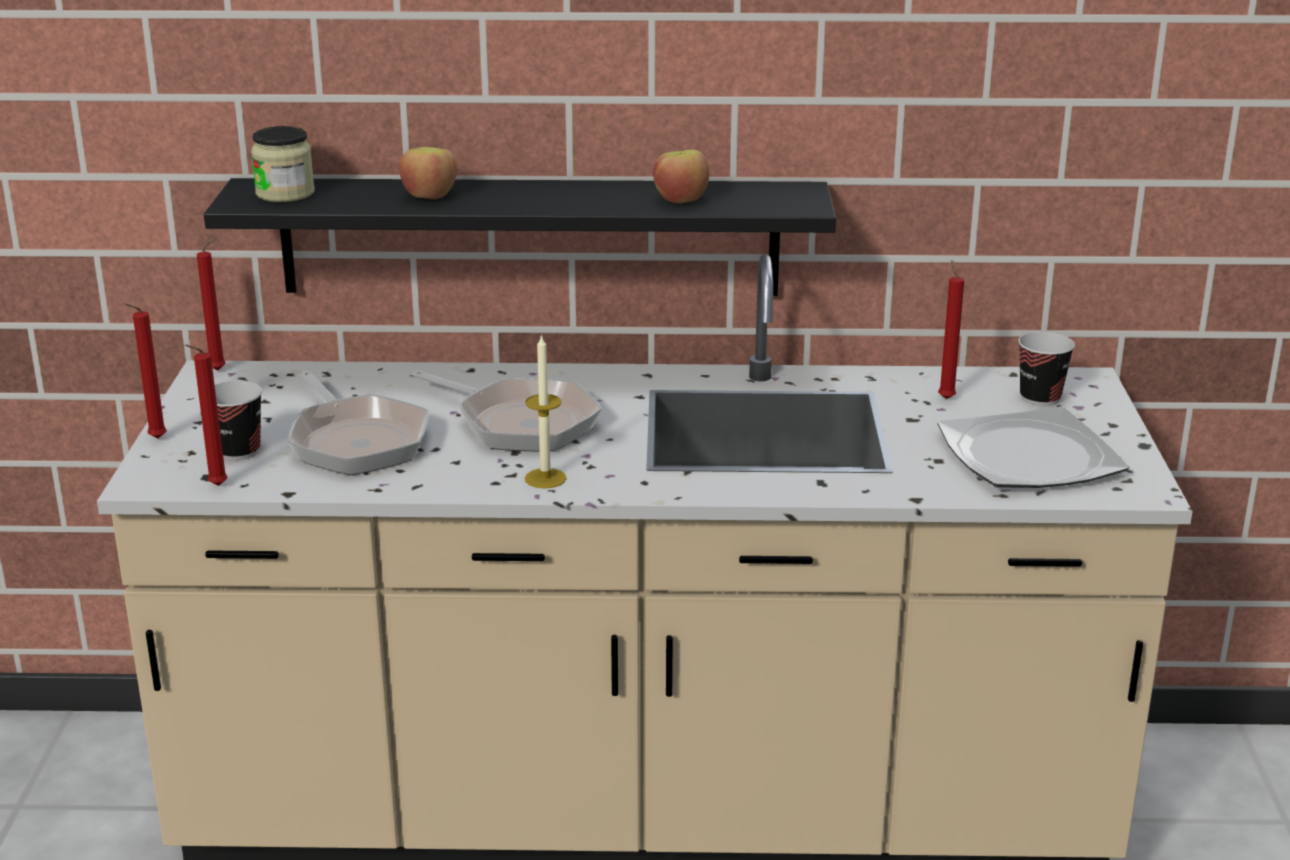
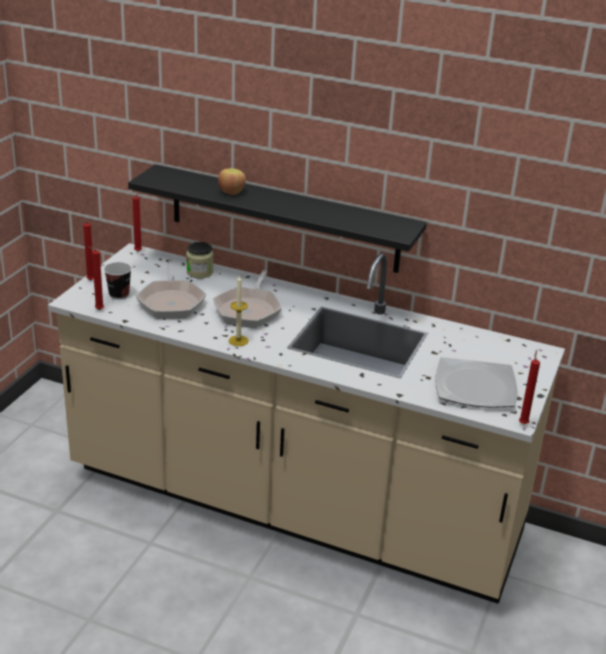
camera: 20 degrees right, 5 degrees up
jar [251,126,315,202] -> jar moved to [186,242,213,278]
frying pan [413,371,602,452] -> frying pan turned 45 degrees clockwise [213,270,282,328]
apple [653,150,709,203] -> none
red candle [938,260,964,399] -> red candle moved to [519,350,540,424]
cup [1018,332,1075,406] -> none

